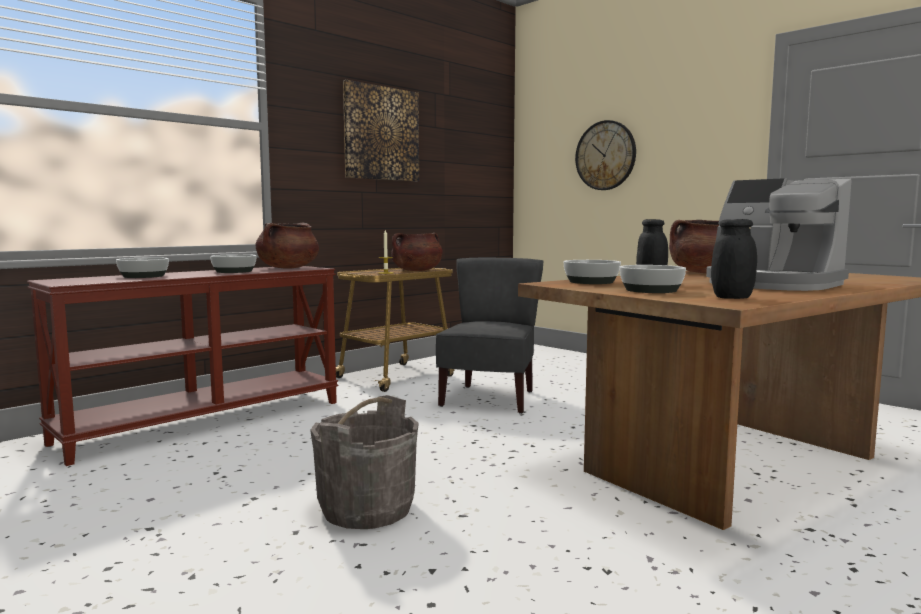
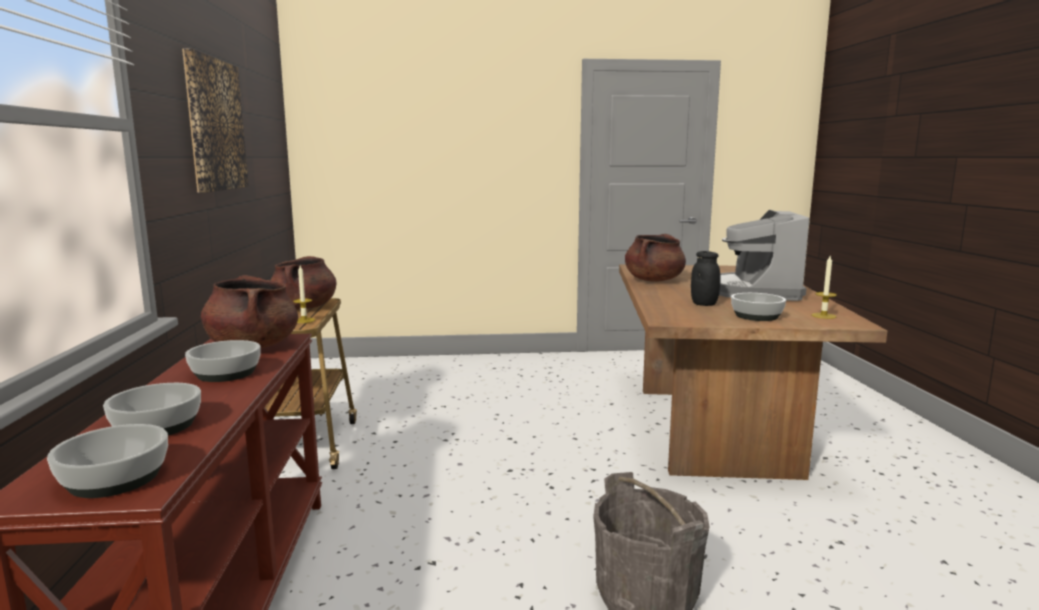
camera: 50 degrees left, 5 degrees up
grey chair [436,258,543,414] -> none
bowl [564,260,621,284] -> bowl moved to [47,424,168,498]
wall clock [575,120,636,190] -> none
coffee machine [706,178,852,291] -> coffee machine turned 105 degrees clockwise [719,210,809,301]
black jar [711,219,757,299] -> candle [812,256,837,319]

